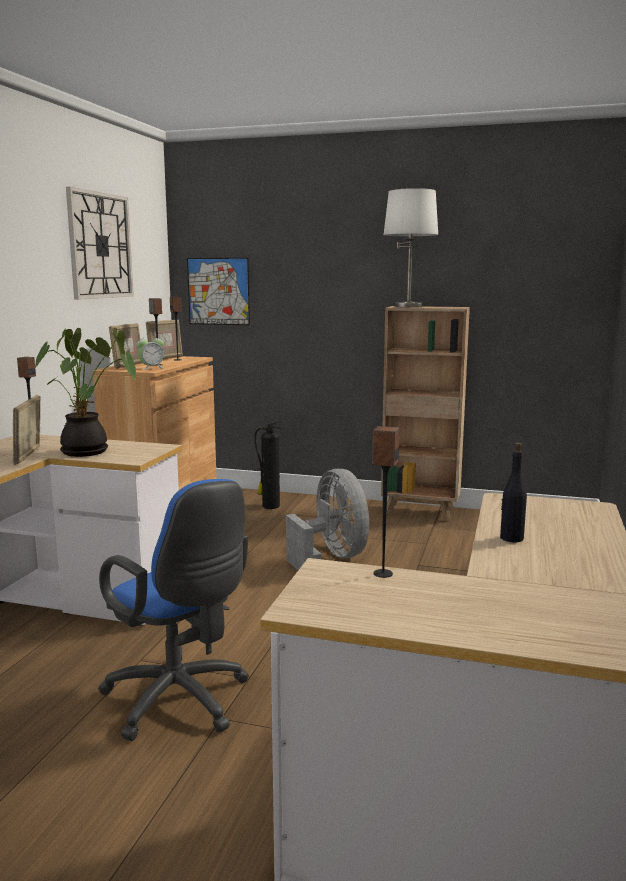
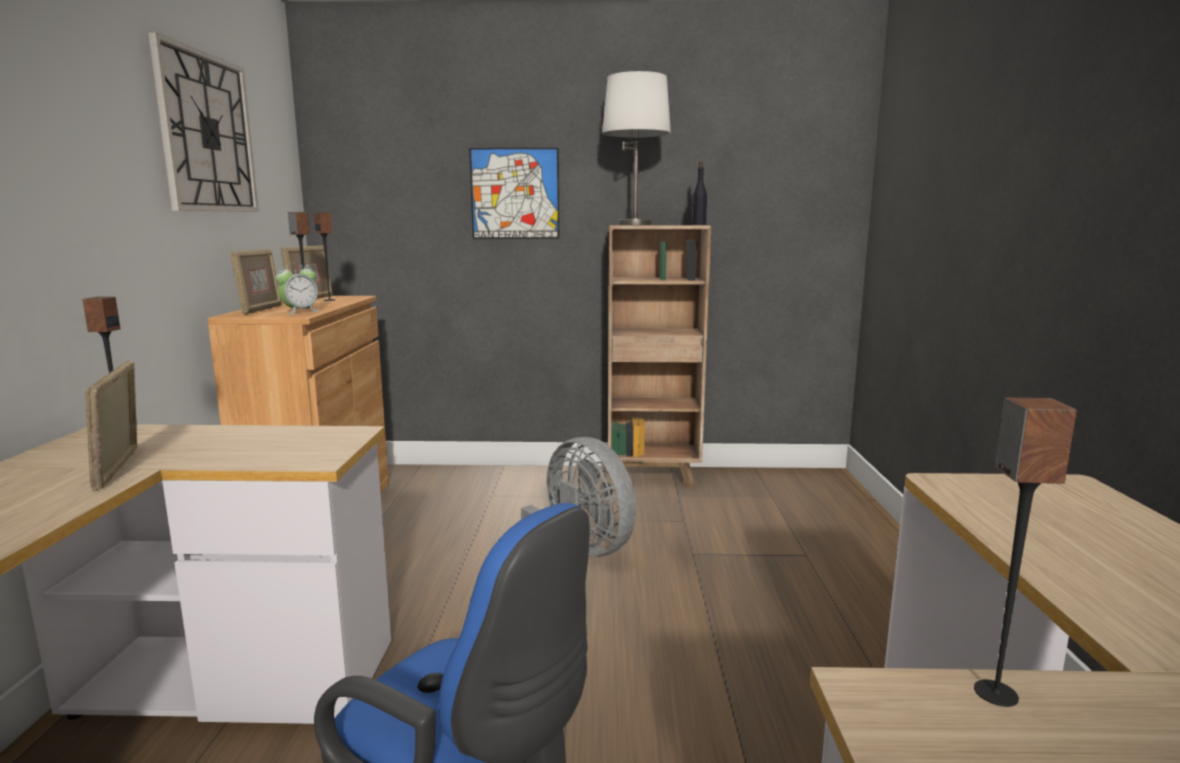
camera: 15 degrees left, 0 degrees up
potted plant [34,327,136,457] -> none
picture [187,258,250,325] -> picture moved to [469,148,559,239]
fire extinguisher [254,421,284,509] -> none
black bottle [500,443,527,543] -> black bottle moved to [692,161,707,225]

